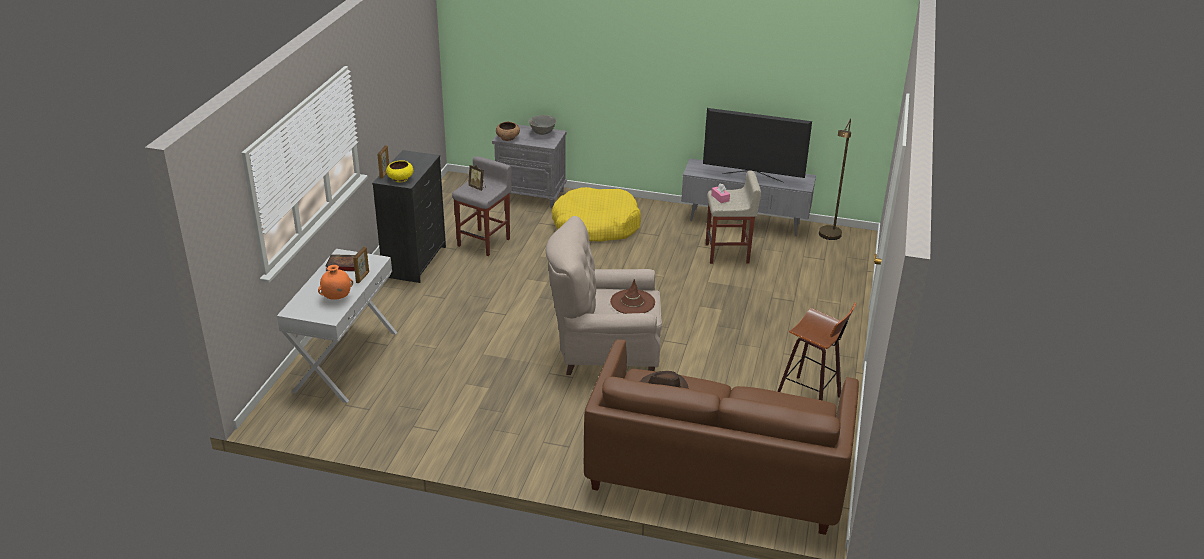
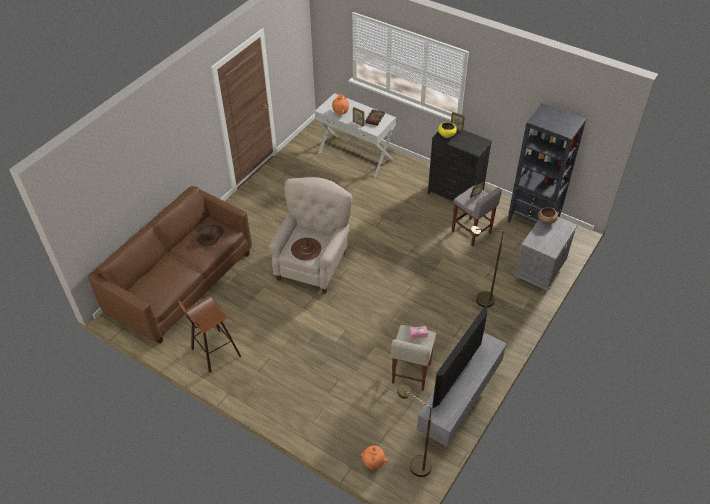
camera: 110 degrees right, 15 degrees up
grey bowl [529,115,556,135] -> none
yellow dog bed [552,187,641,242] -> brown floor lamp [469,226,503,308]
none -> orange vase [360,445,387,470]
none -> black bookcase [508,103,586,223]

